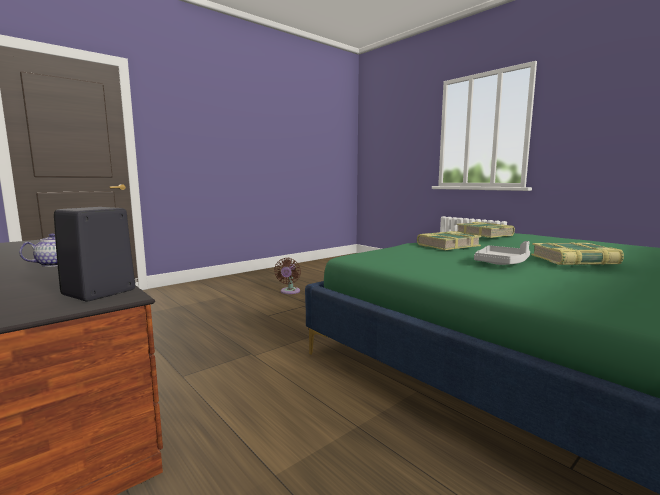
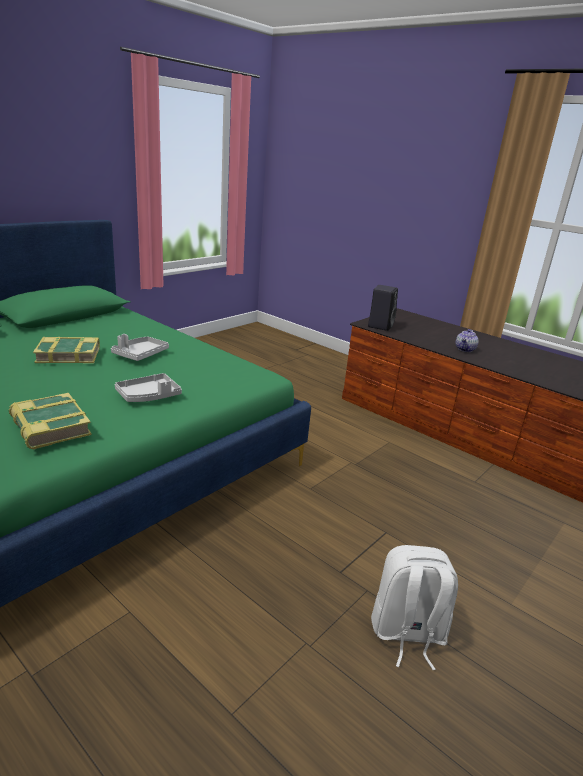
camera: 170 degrees right, 15 degrees up
brown fan [274,258,301,294] -> white backpack [371,545,458,670]
book [417,231,481,250] -> grey tray [115,373,182,402]

